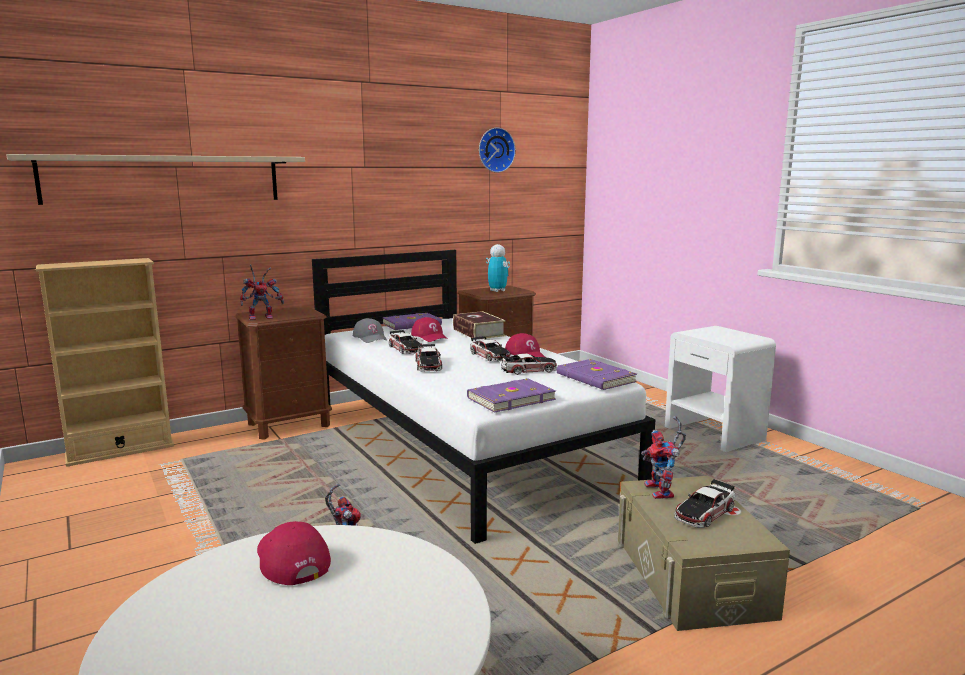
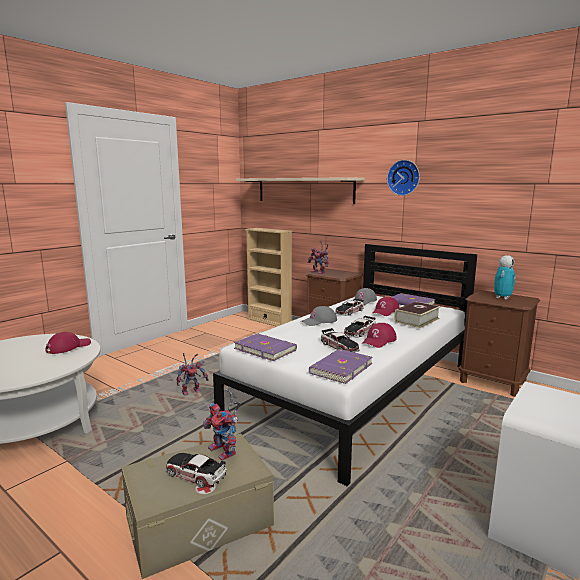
camera: 70 degrees right, 0 degrees up
toy car [415,344,442,372] -> grey cap [301,306,337,326]
wall clock [479,127,516,173] -> wall clock moved to [387,160,420,196]
toy robot [641,416,686,499] -> toy robot turned 105 degrees counterclockwise [203,389,240,461]

